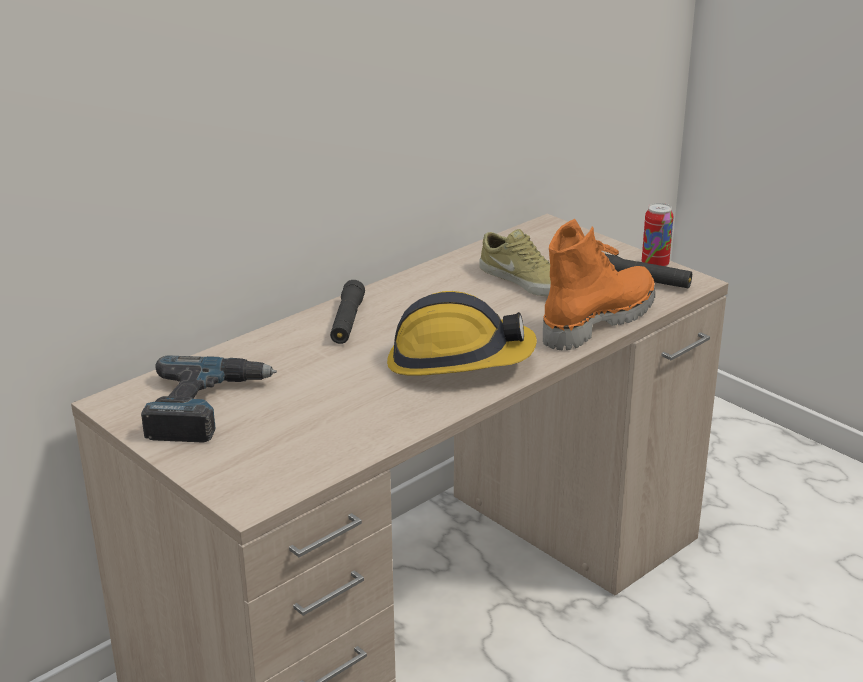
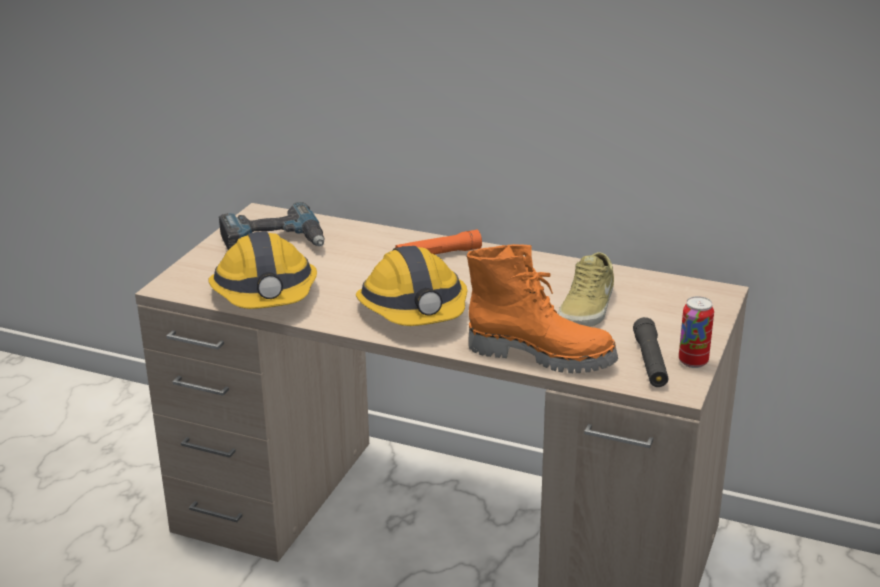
camera: 65 degrees right, 0 degrees up
black flashlight [330,280,365,344] -> orange flashlight [395,230,482,255]
none -> hard hat [208,231,317,309]

